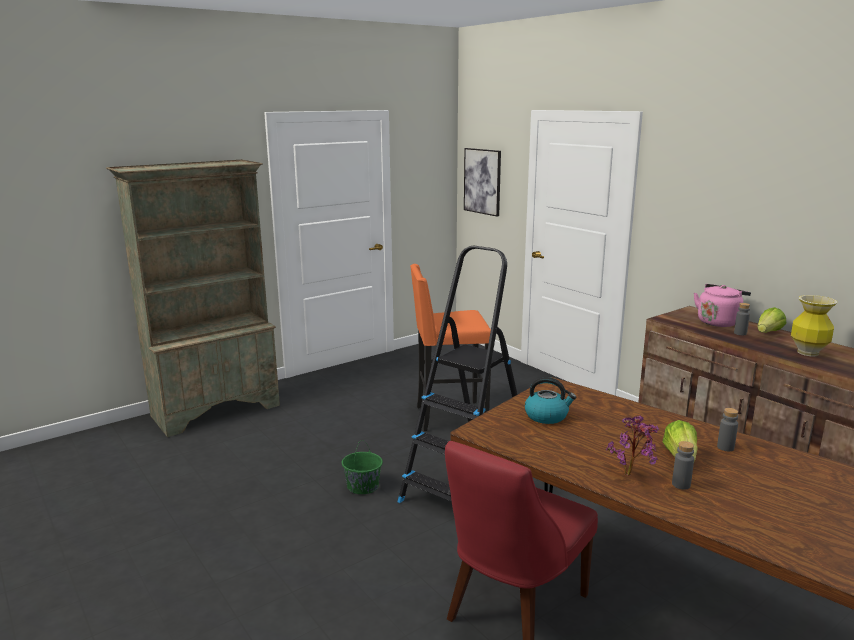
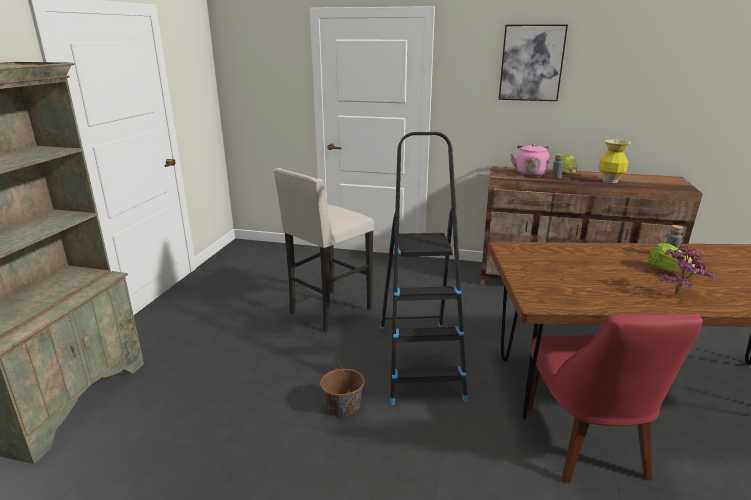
camera: 40 degrees left, 5 degrees up
green bucket [342,440,383,494] -> brown bucket [320,360,365,417]
orange stool [410,264,491,431] -> beige stool [273,168,374,332]
picture [464,148,501,217] -> picture moved to [499,24,568,101]
kettle [525,377,576,424] -> none
grey bottle [672,441,694,490] -> none

